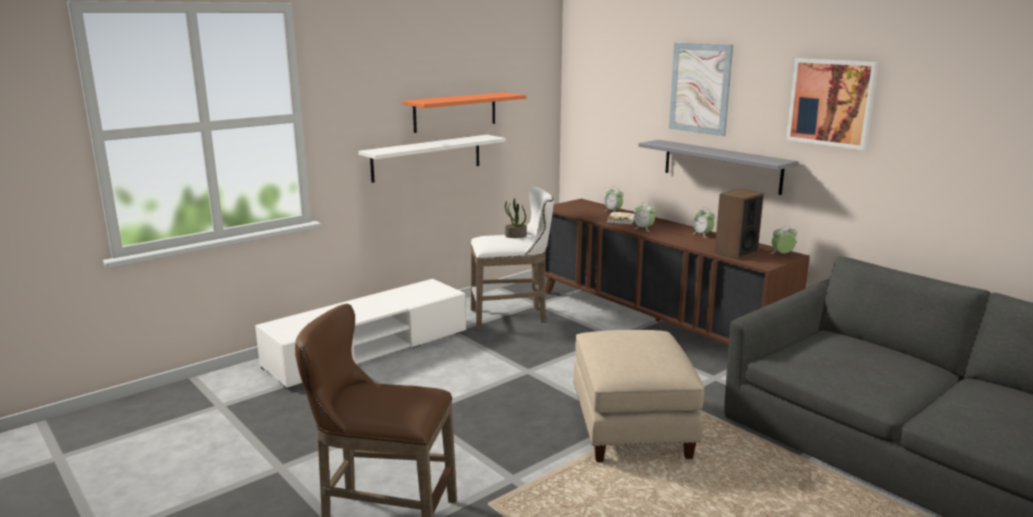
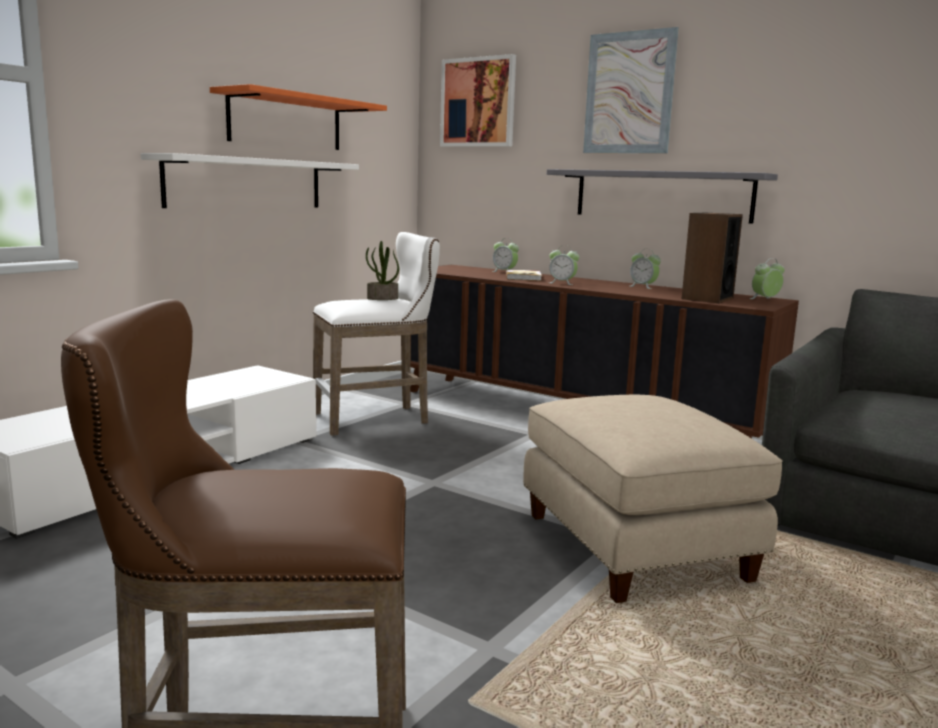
camera: 15 degrees left, 5 degrees down
picture [786,58,879,150] -> picture moved to [440,54,516,147]

